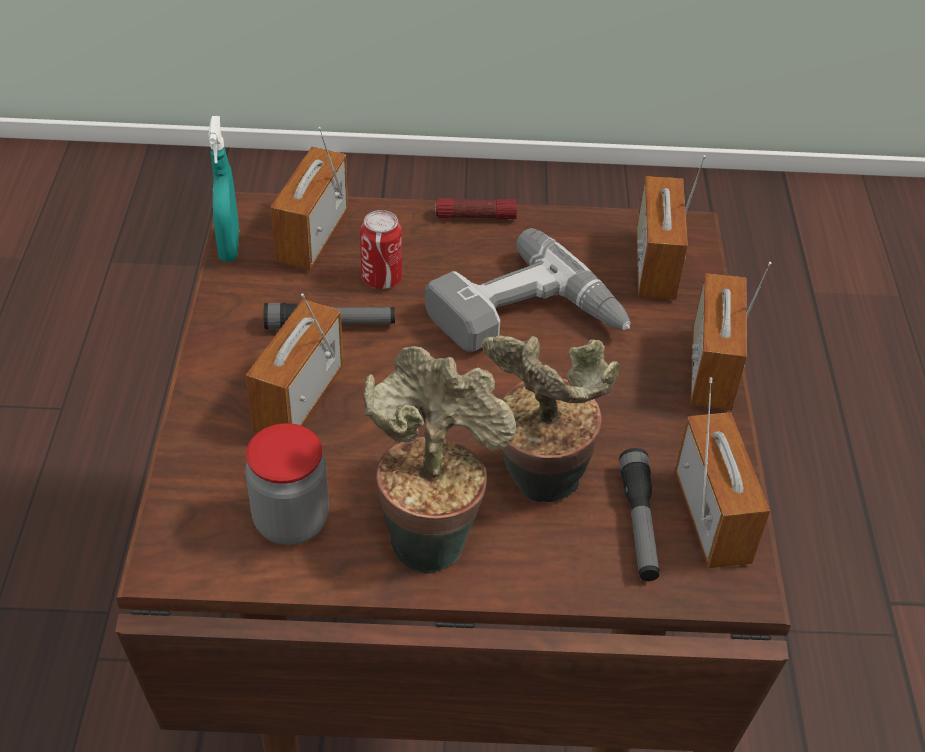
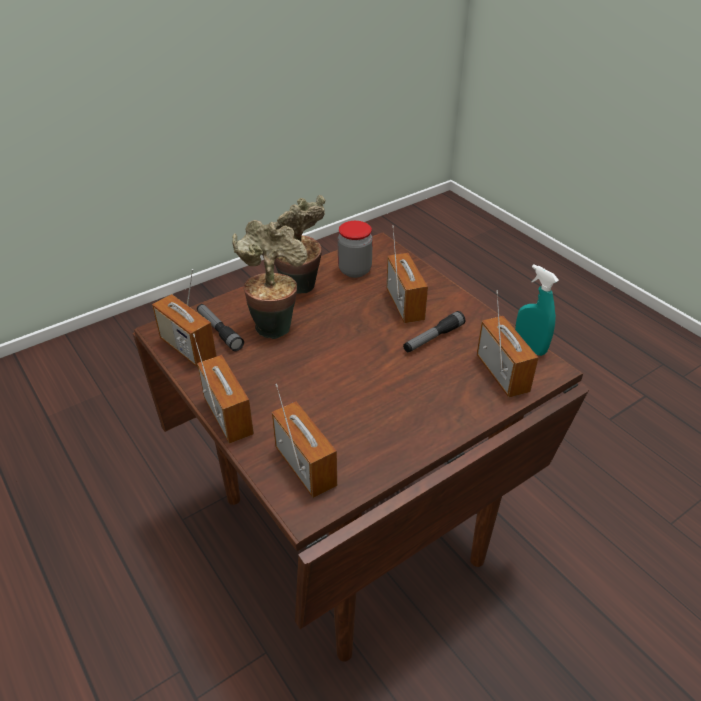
camera: 145 degrees right, 5 degrees down
can [360,210,402,289] -> none
power drill [425,228,631,352] -> none
flashlight [435,198,517,219] -> none

